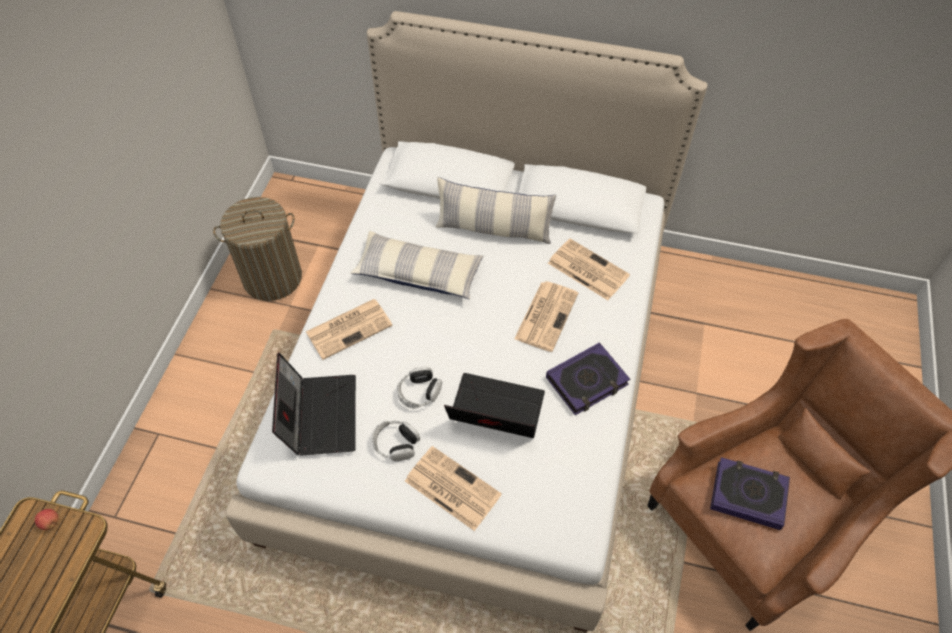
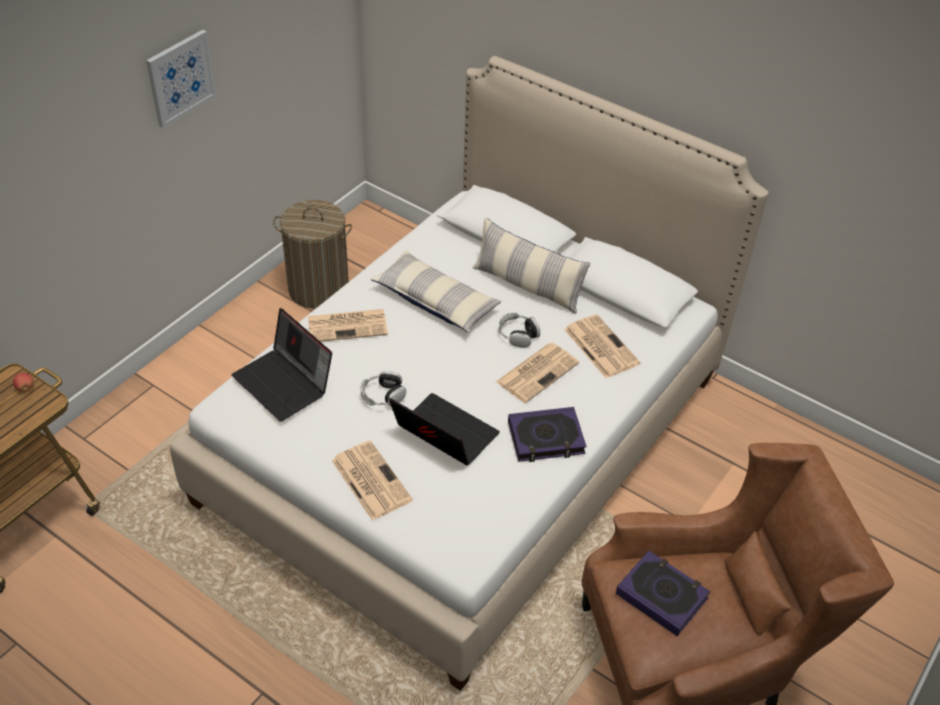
camera: 20 degrees right, 10 degrees down
laptop [272,353,356,456] -> laptop turned 120 degrees clockwise [231,308,332,422]
headphones [372,421,420,461] -> headphones moved to [498,313,540,348]
none -> picture [146,30,217,128]

